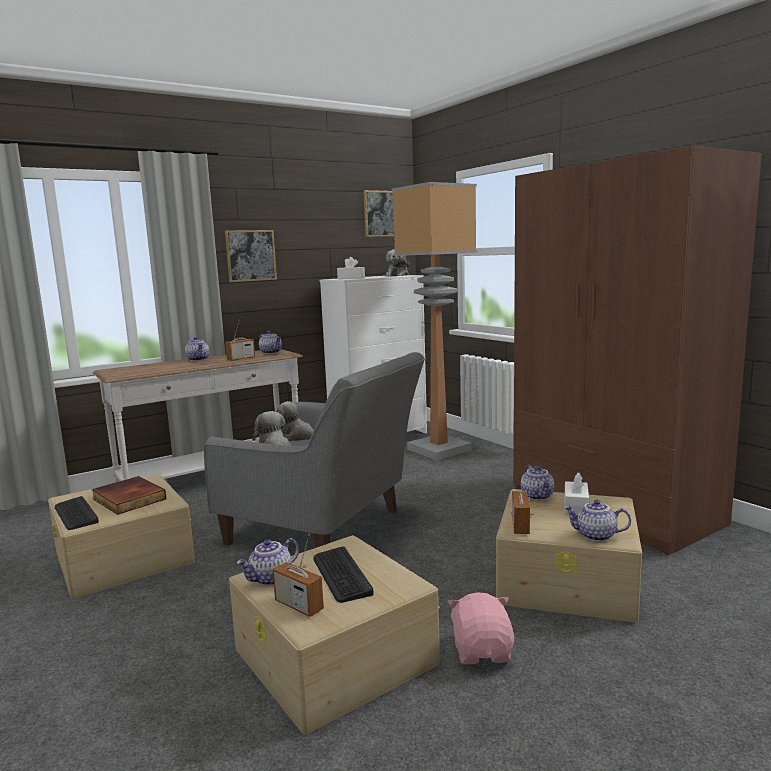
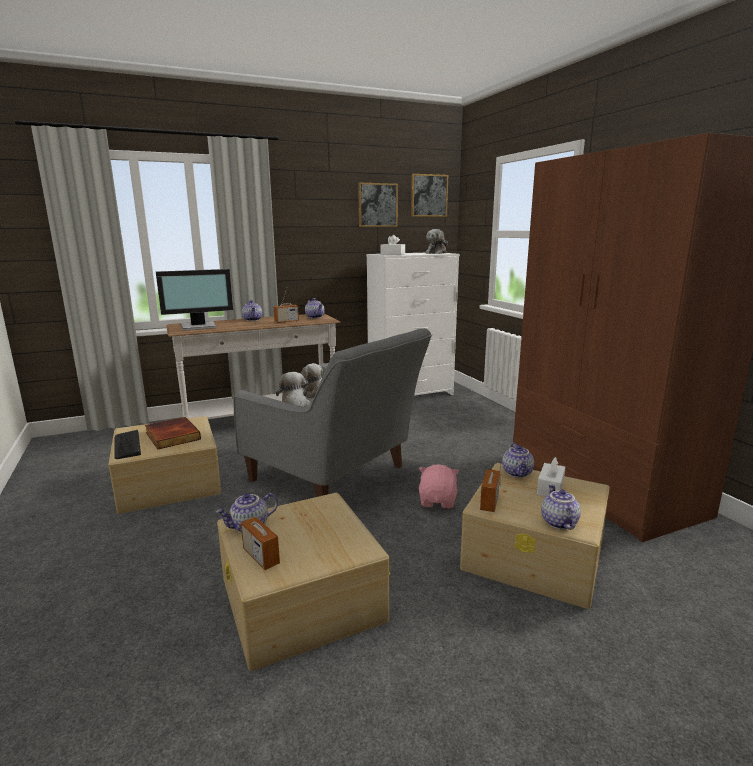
camera: 10 degrees right, 5 degrees up
picture [225,230,277,282] -> picture moved to [358,183,398,227]
keyboard [313,546,374,603] -> none
floor lamp [392,182,477,461] -> none
pink plush toy [447,592,514,664] -> pink plush toy moved to [419,465,459,509]
teapot [564,500,631,542] -> teapot turned 60 degrees clockwise [541,484,581,530]
none -> monitor [156,269,233,331]

